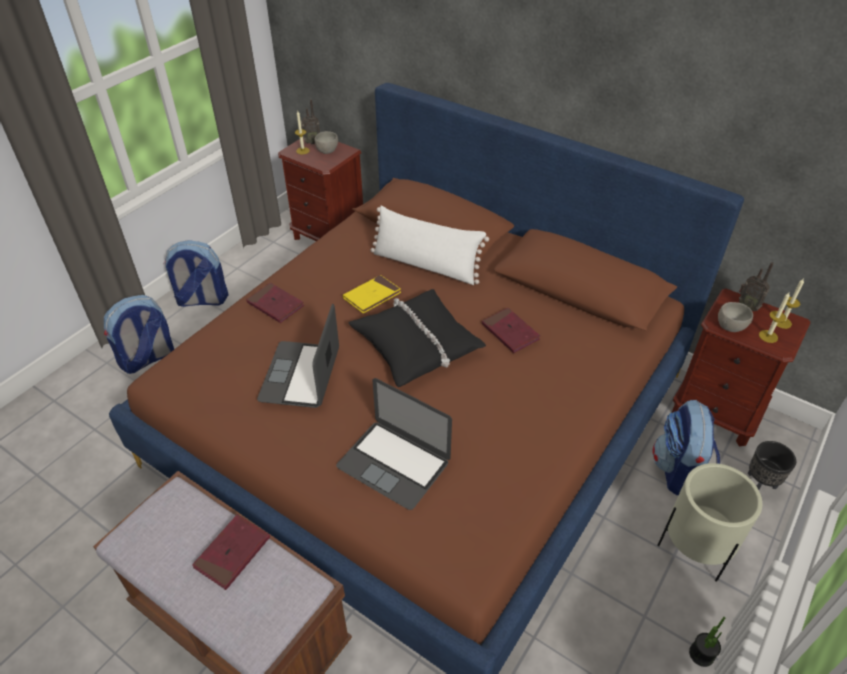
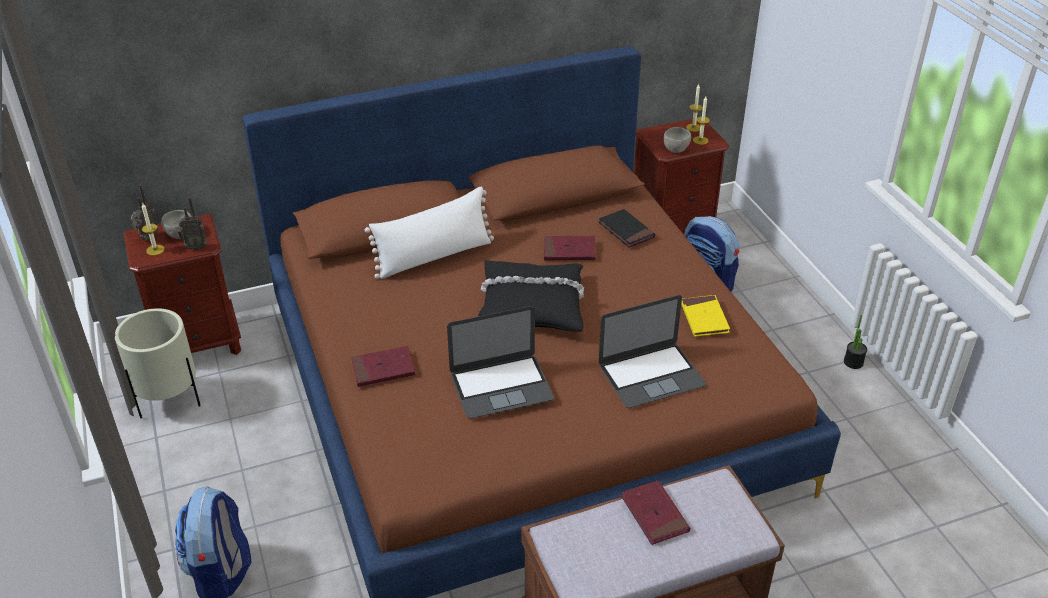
camera: 55 degrees left, 5 degrees down
backpack [163,240,229,307] -> none
laptop [257,304,339,408] -> laptop turned 60 degrees counterclockwise [447,306,554,419]
yellow book [343,275,401,313] -> yellow book moved to [681,295,730,337]
beige planter [658,463,762,582] -> beige planter moved to [115,308,201,418]
radio [739,262,773,311] -> radio moved to [178,197,207,251]
black planter [748,441,796,490] -> none
none -> black book [599,209,655,248]

